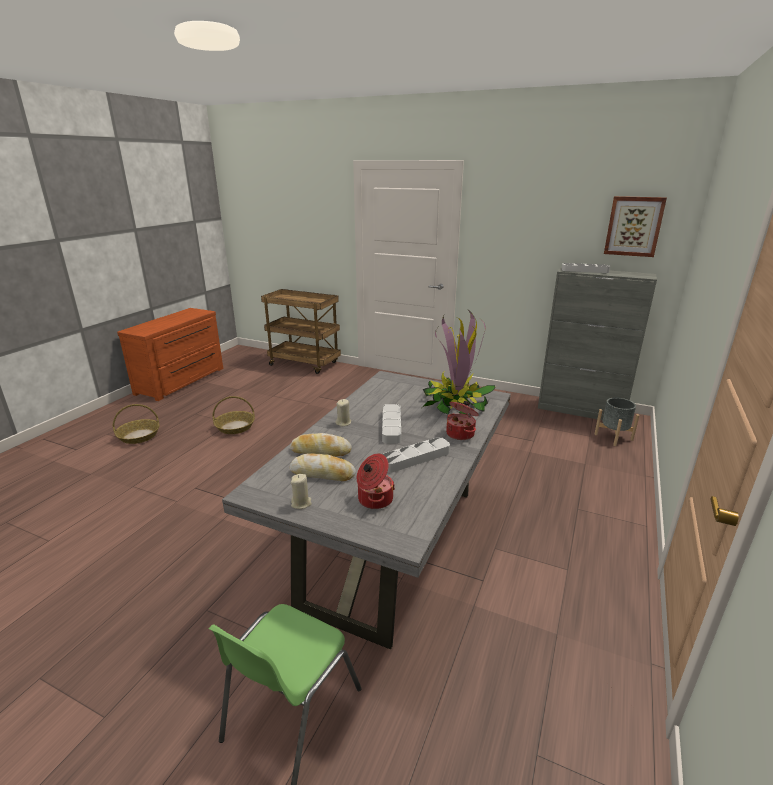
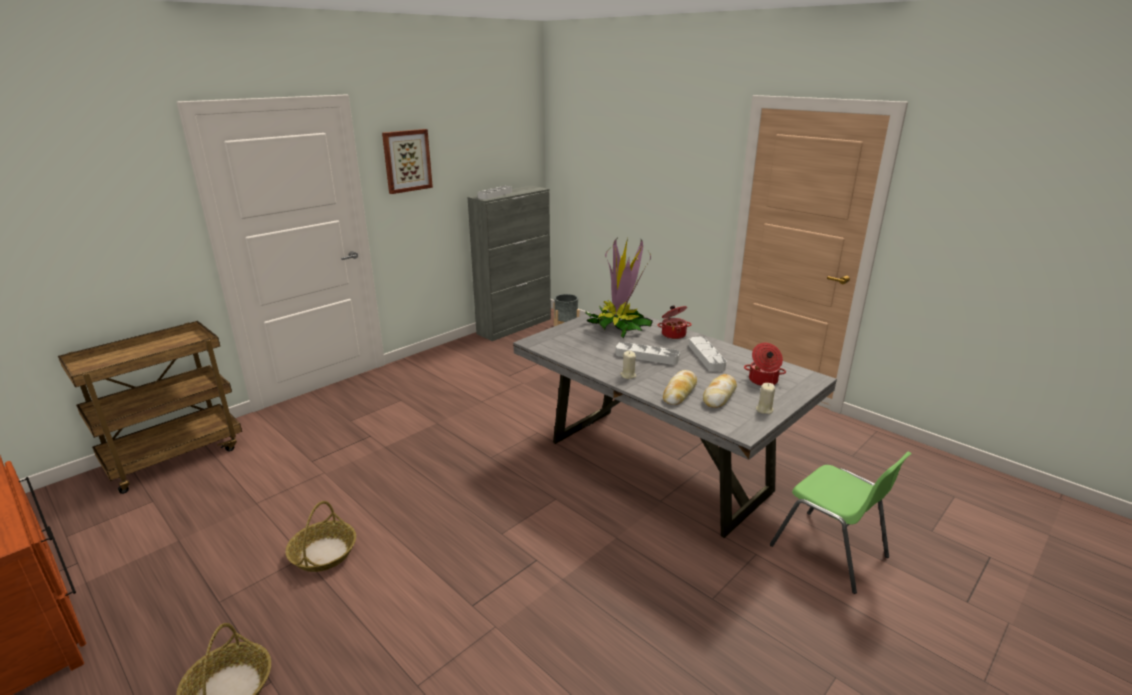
camera: 70 degrees left, 0 degrees up
picture [604,196,667,257] -> picture moved to [382,129,433,194]

